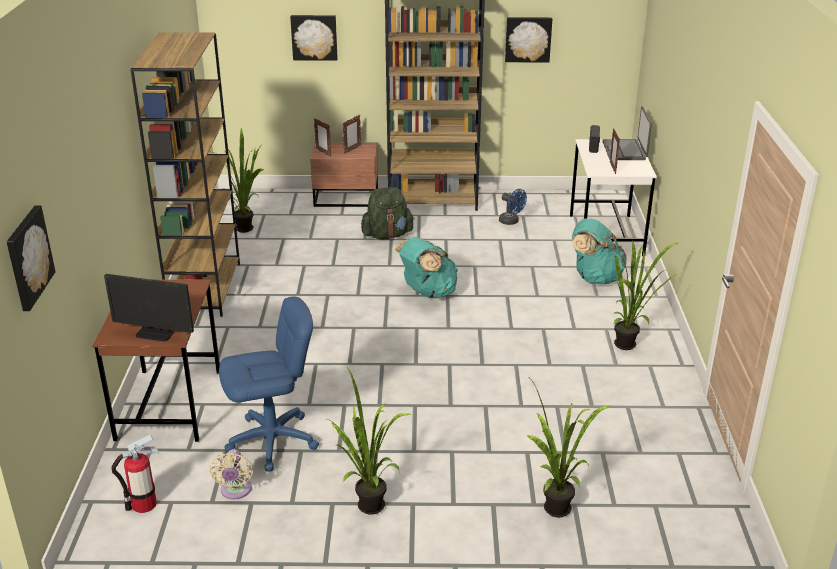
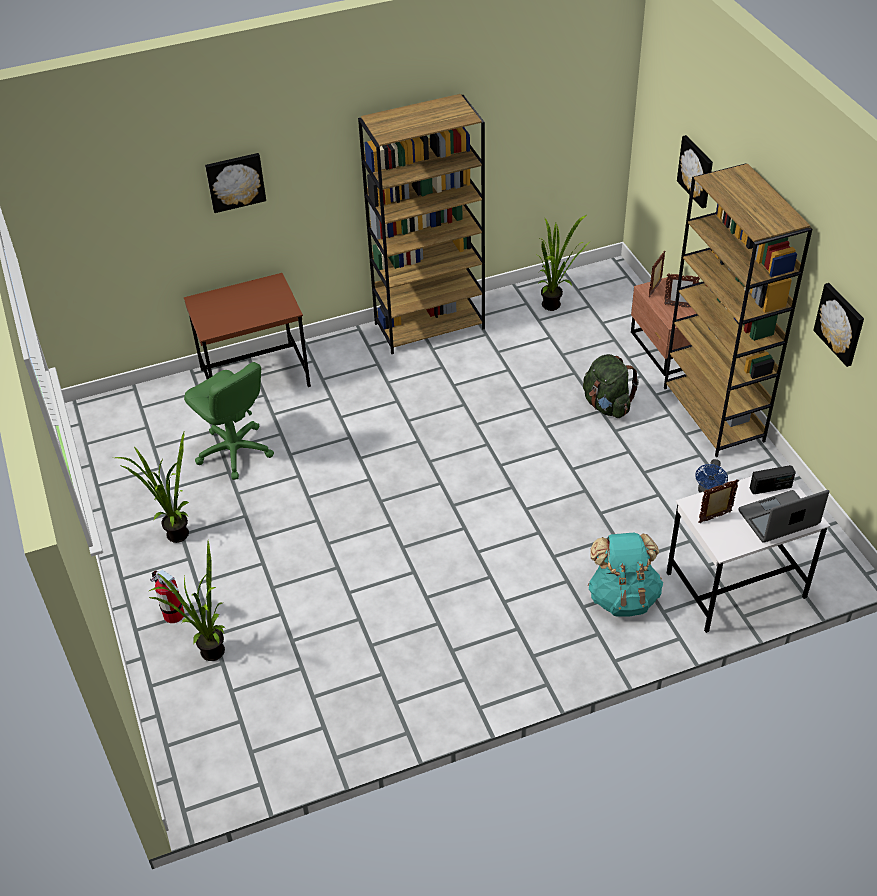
camera: 70 degrees right, 15 degrees up
picture [7,205,56,311] -> picture moved to [205,153,266,213]
monitor [104,274,194,341] -> none
fire extinguisher [111,434,159,513] -> fire extinguisher moved to [150,570,185,623]
beige fan [209,449,253,499] -> none
blue office chair [219,296,319,472] -> green office chair [184,362,274,480]
turquoise backpack [394,237,458,298] -> none
potted plant [613,240,678,350] -> none

